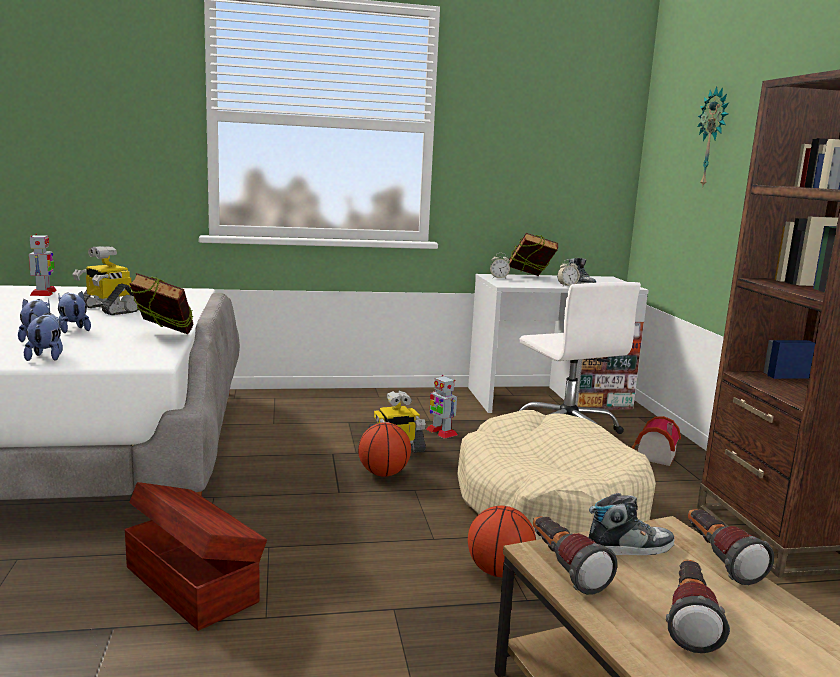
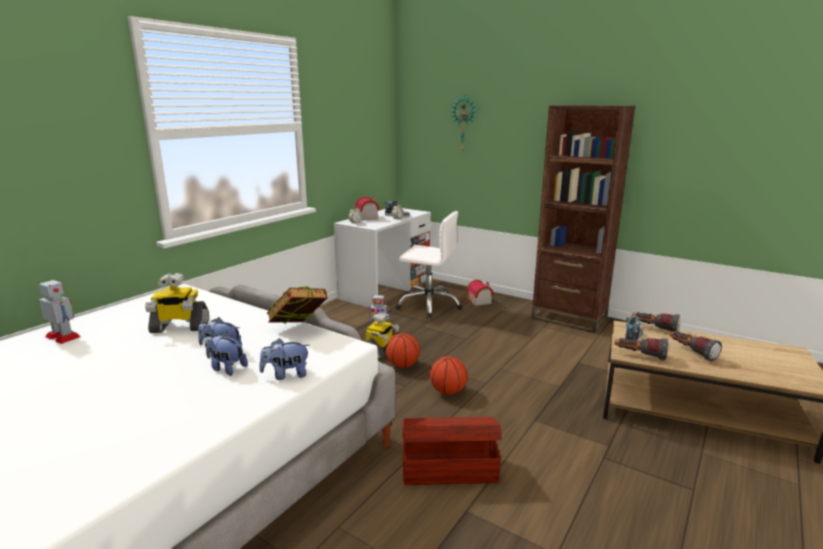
camera: 45 degrees left, 5 degrees up
plush toy [24,313,63,361] -> plush toy turned 45 degrees counterclockwise [259,338,309,380]
beige dog bed [457,410,656,540] -> none
basketball [468,506,536,577] -> basketball moved to [430,356,467,395]
book [509,233,558,276] -> toy house [355,197,380,221]

